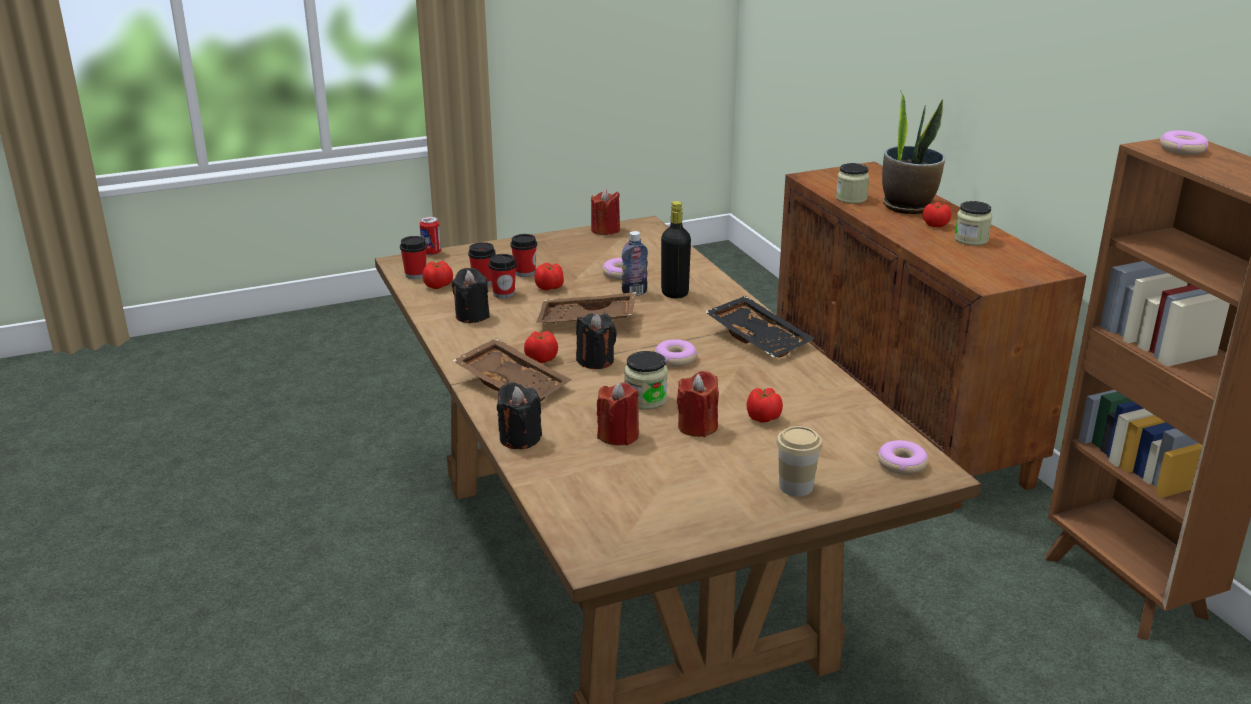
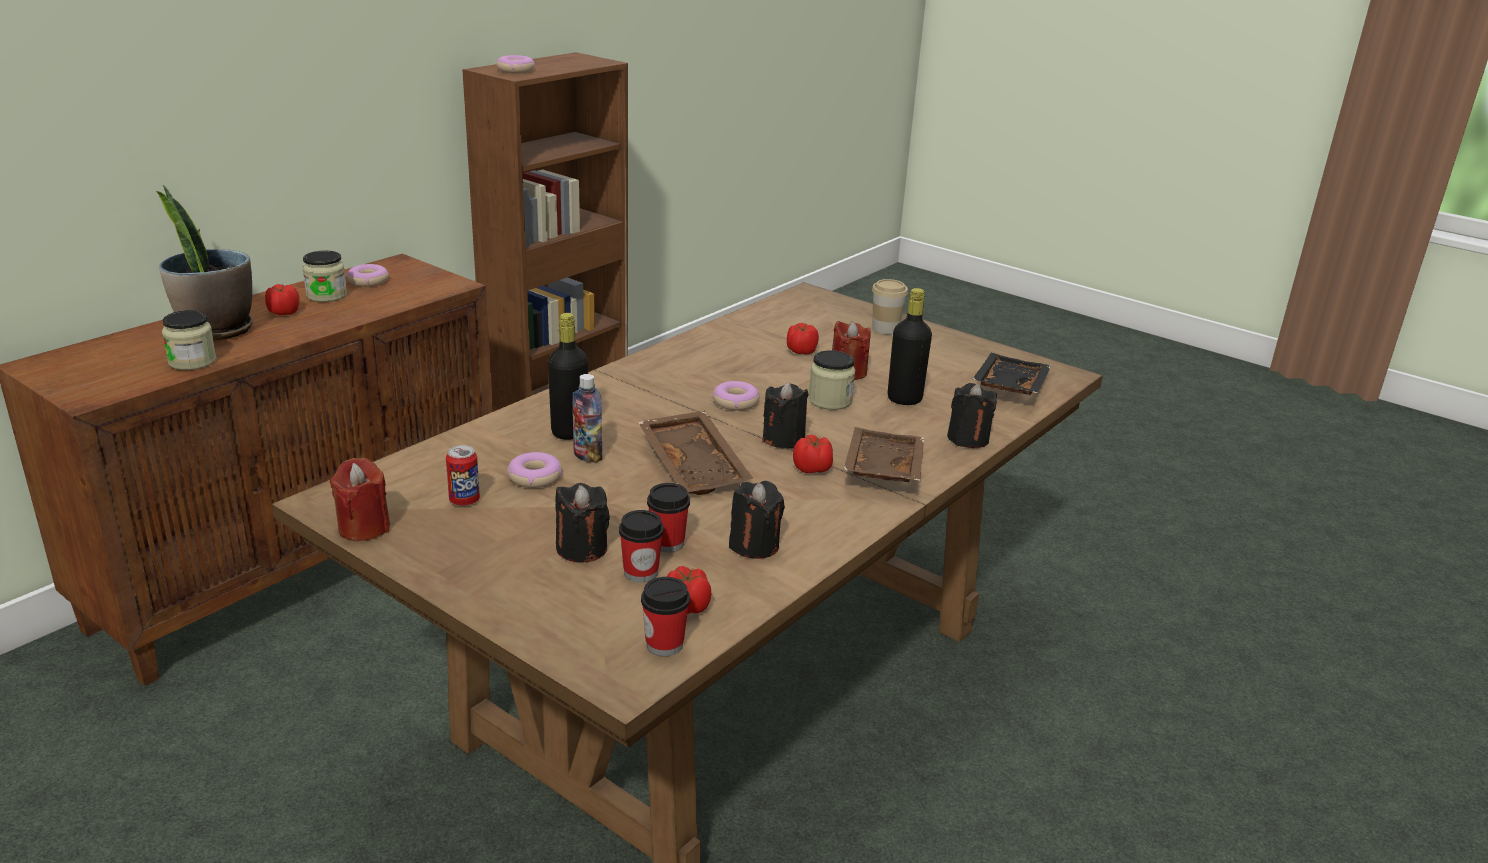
camera: 120 degrees left, 0 degrees up
can [420,217,441,255] -> can moved to [446,445,480,506]
cup [510,234,537,277] -> black candle [555,483,610,562]
tomato [534,263,564,291] -> none
red candle [597,382,639,446] -> black bottle [888,288,932,405]
black tray [705,296,815,358] -> black tray moved to [972,353,1051,395]
donut [877,440,928,475] -> donut moved to [347,264,389,287]

